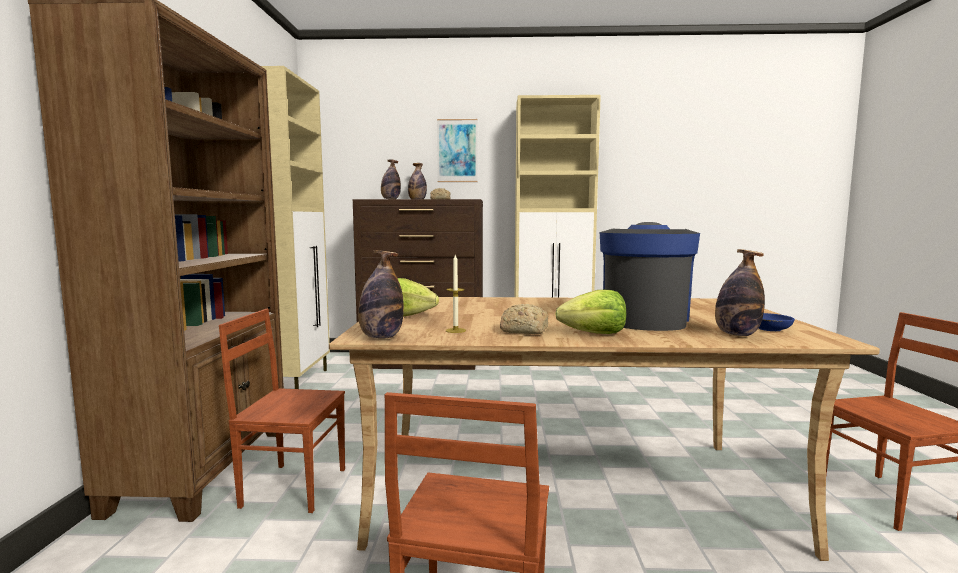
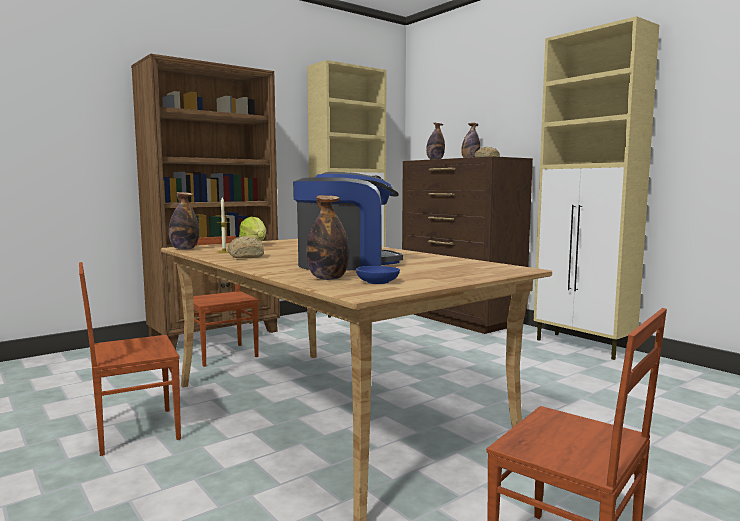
camera: 50 degrees right, 0 degrees up
picture [437,119,478,182] -> none
lettuce [555,290,626,334] -> none

